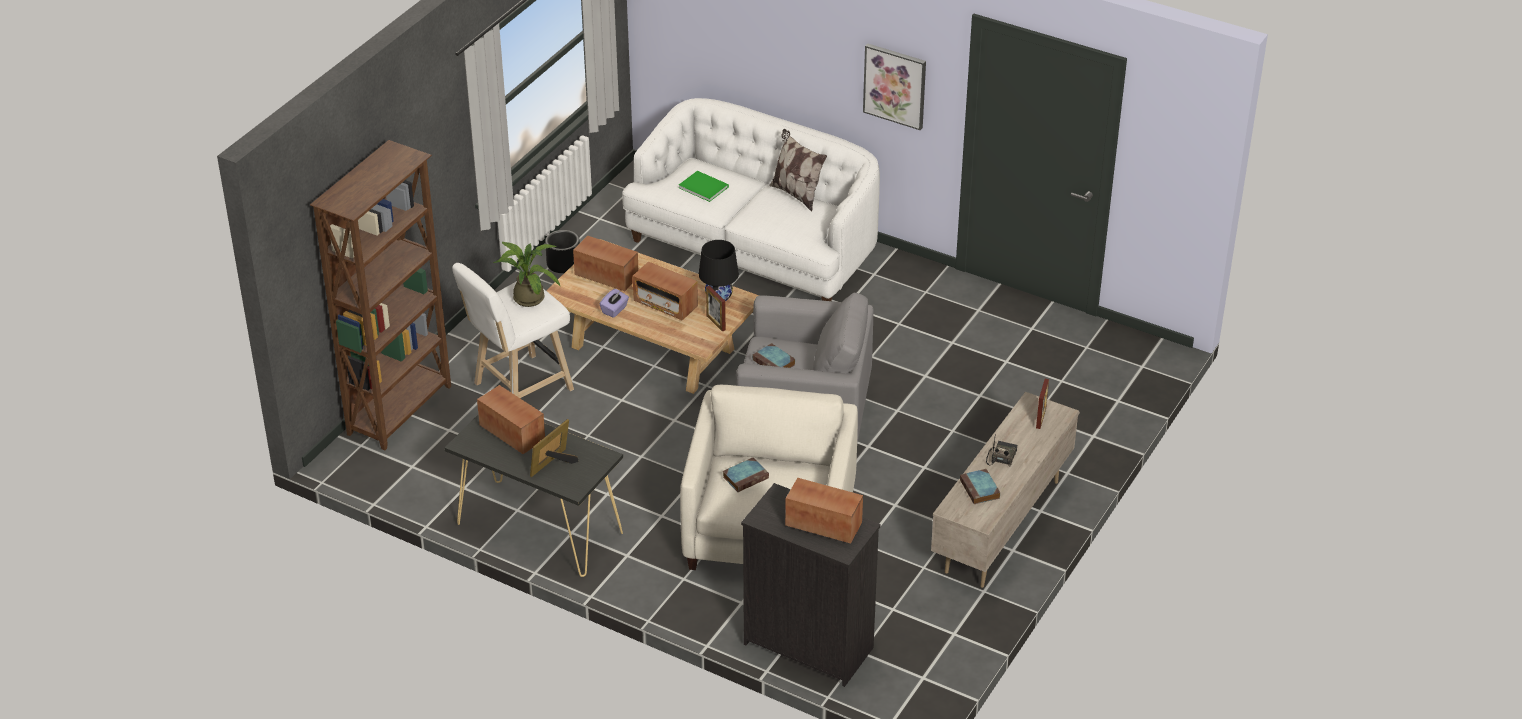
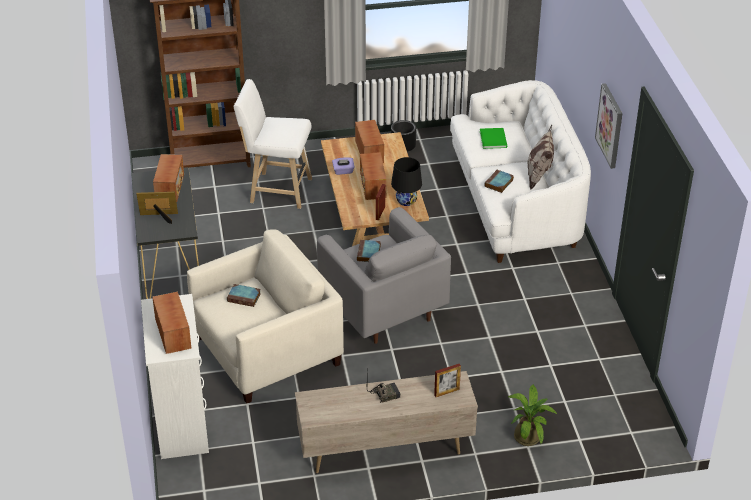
camera: 50 degrees right, 0 degrees up
potted plant [493,241,560,307] -> potted plant moved to [508,384,557,446]
black dresser [741,483,881,687] -> white dresser [141,294,209,459]
book [960,469,1000,504] -> book moved to [484,170,514,193]

